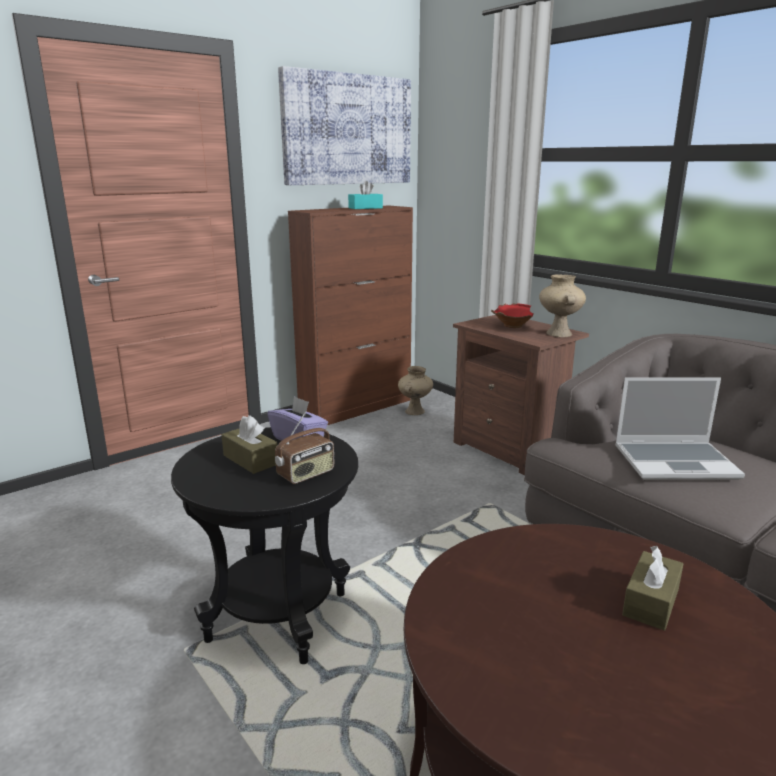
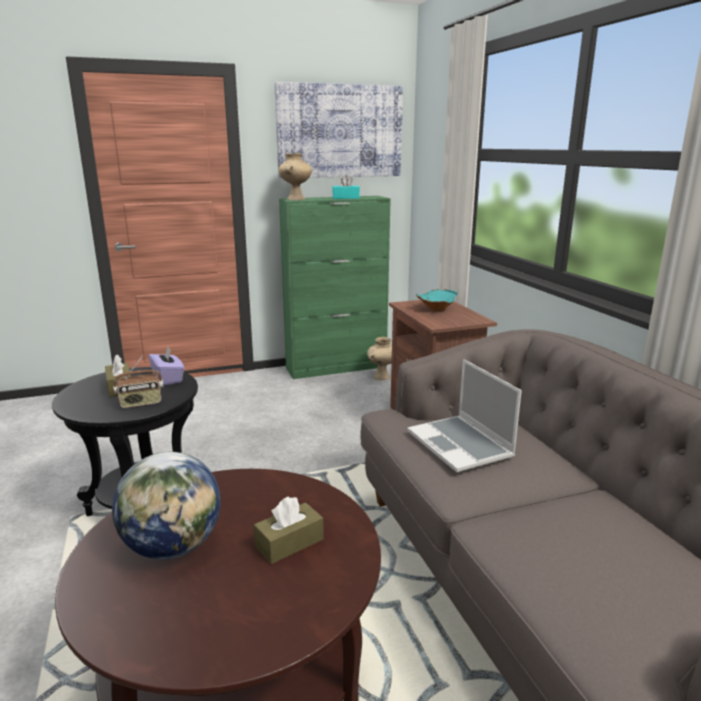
camera: 20 degrees right, 0 degrees up
brown cabinet [288,205,413,425] -> green cabinet [279,196,391,379]
red bowl [491,303,534,328] -> turquoise bowl [416,289,457,312]
beige vase [539,274,586,337] -> beige vase moved to [278,153,312,200]
laptop [615,377,745,480] -> laptop turned 45 degrees clockwise [407,359,522,473]
none -> globe [112,452,221,560]

